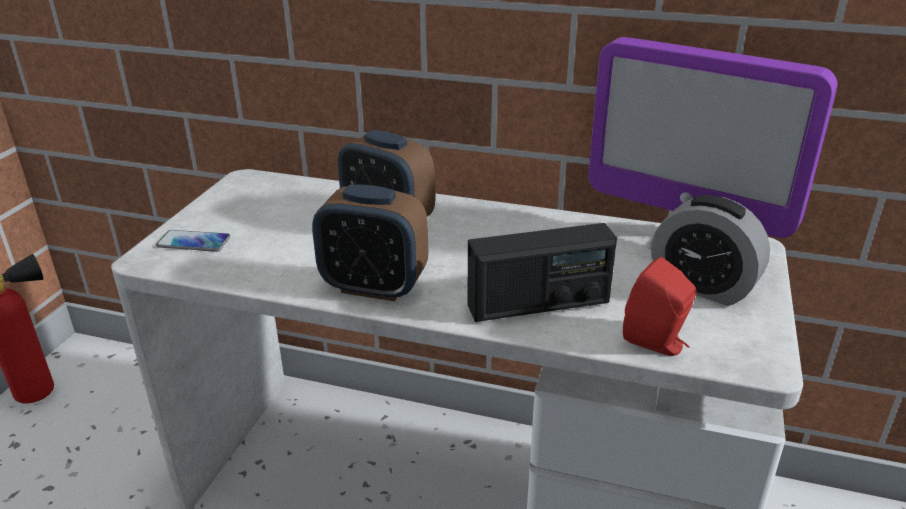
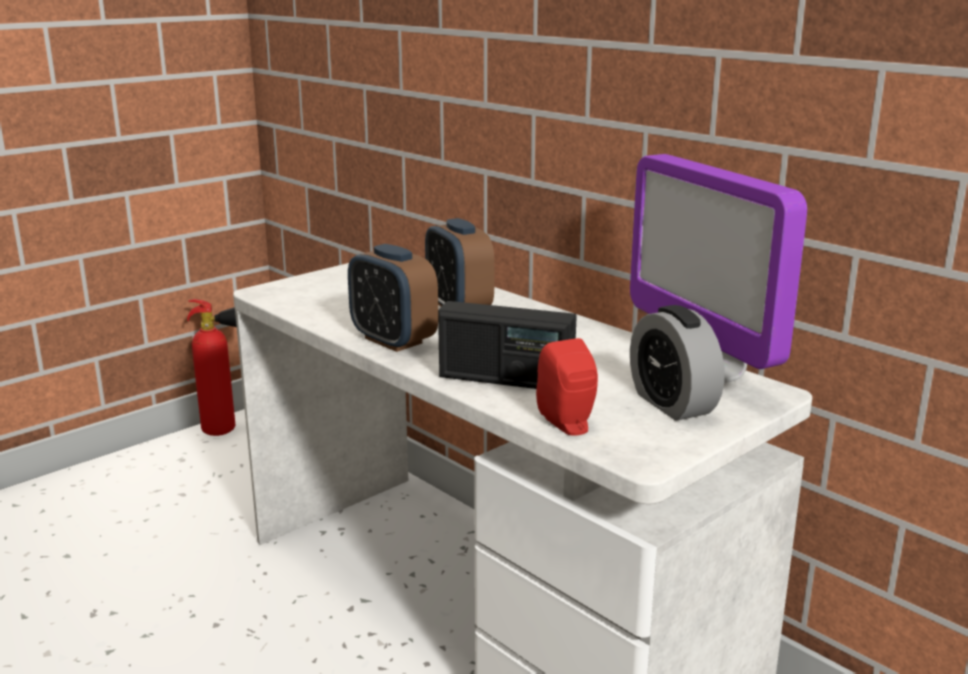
camera: 30 degrees right, 10 degrees down
phone [156,230,230,252] -> none

